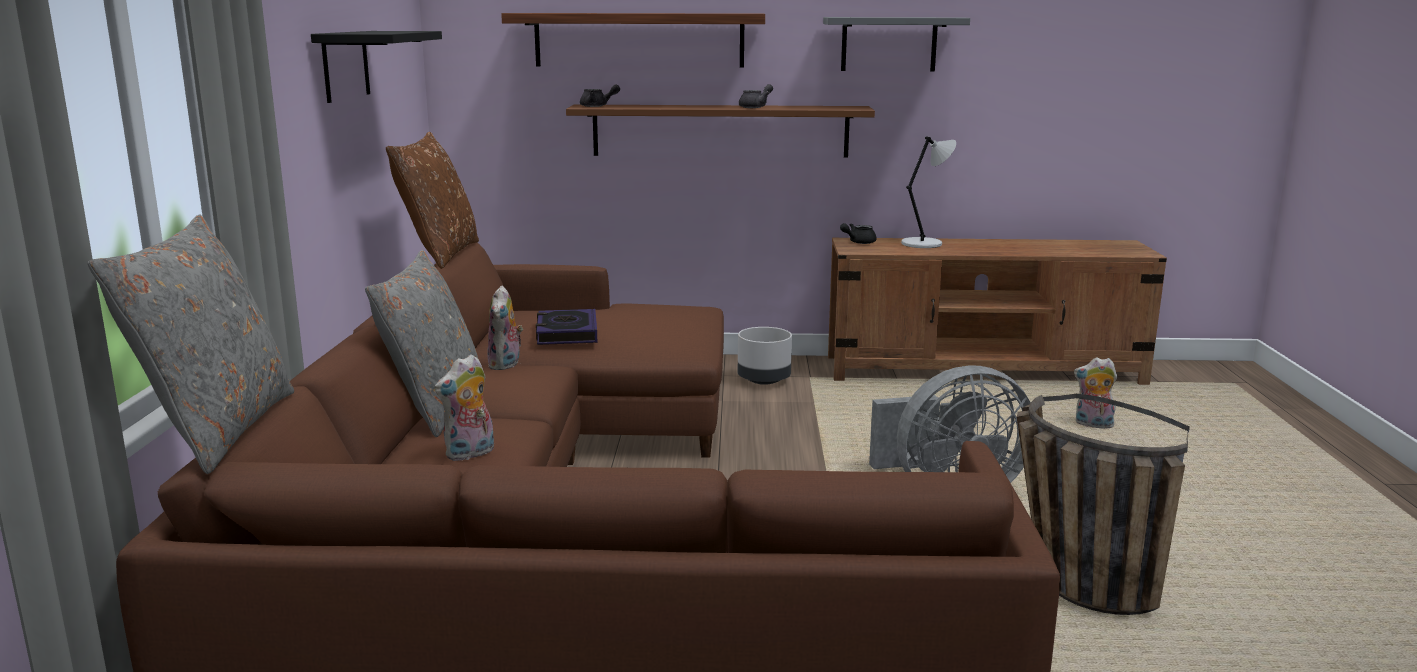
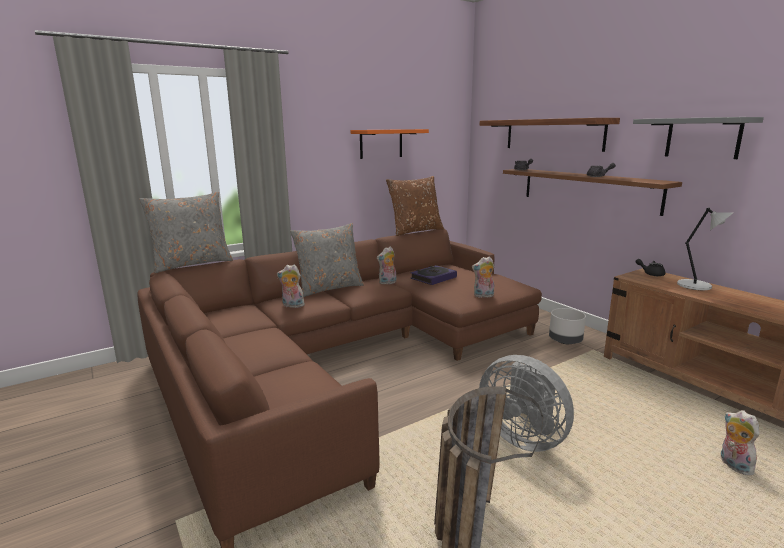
camera: 55 degrees right, 0 degrees up
black shelf [311,31,442,103] -> orange shelf [350,129,429,159]
none -> plush toy [472,257,494,298]

